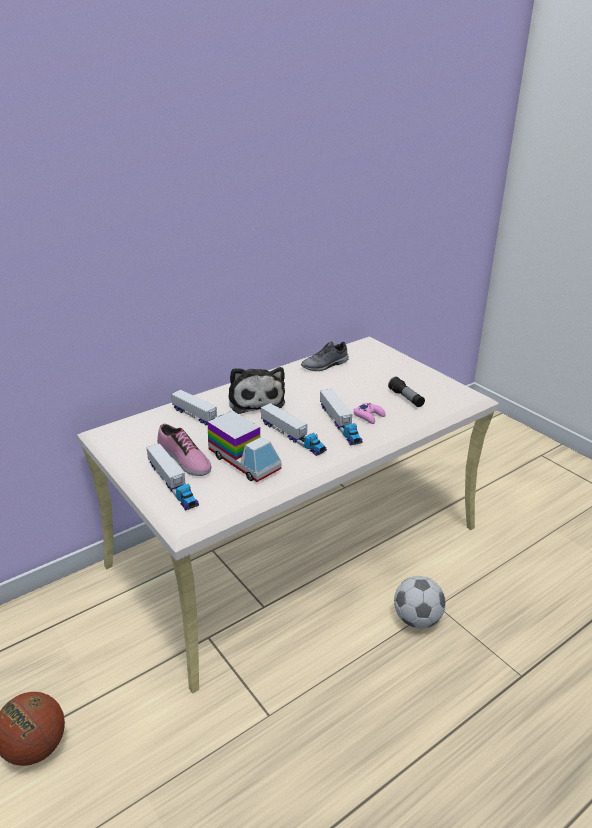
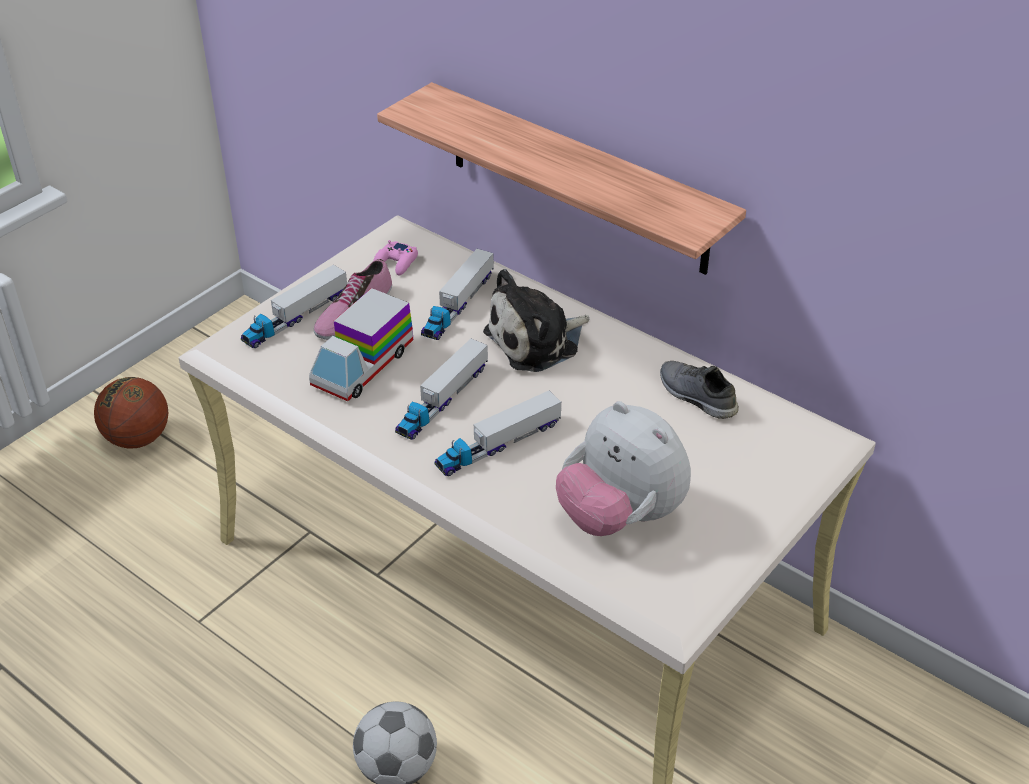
camera: 75 degrees right, 10 degrees up
pink game controller [353,403,386,424] -> pink game controller moved to [373,240,418,275]
flashlight [388,377,425,407] -> plush toy [556,401,691,536]
none -> shelf [377,82,746,275]

